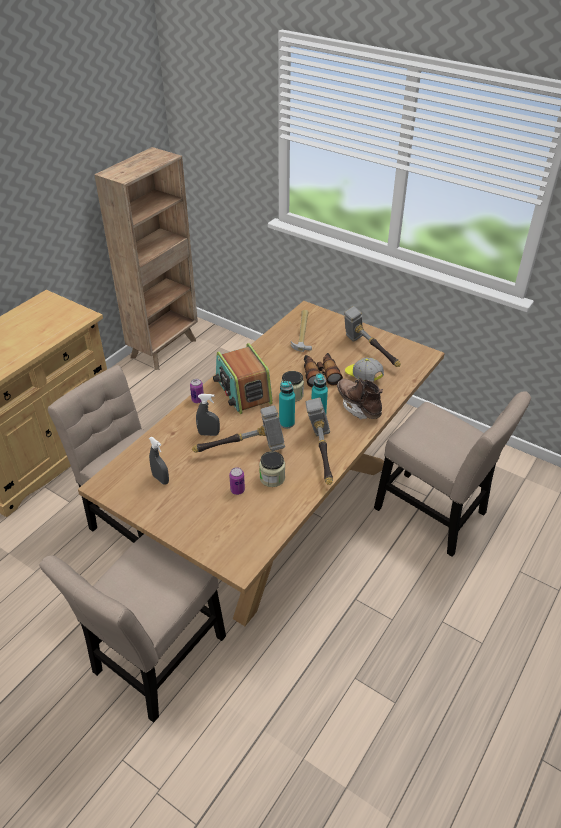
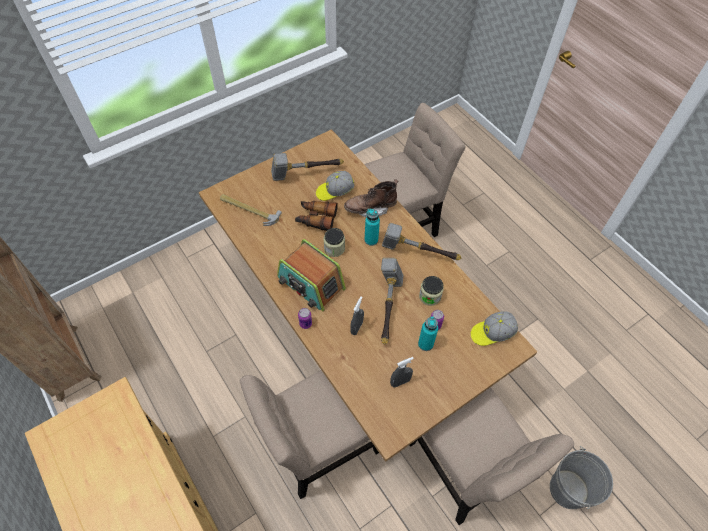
camera: 70 degrees left, 15 degrees up
radio [213,343,272,414] -> radio turned 45 degrees clockwise [277,239,346,311]
turquoise bottle [279,381,295,428] -> turquoise bottle moved to [418,316,438,351]
none -> cap [471,311,518,346]
none -> grey bucket [550,446,613,509]

